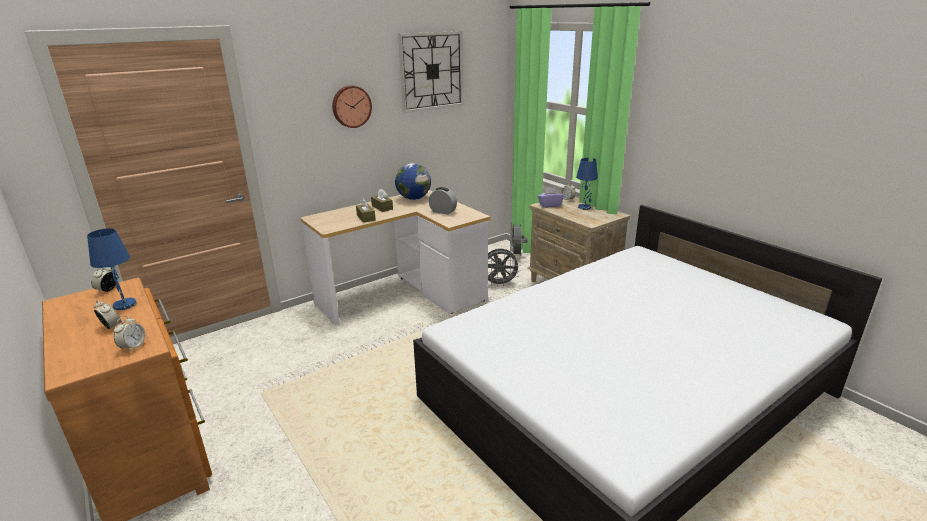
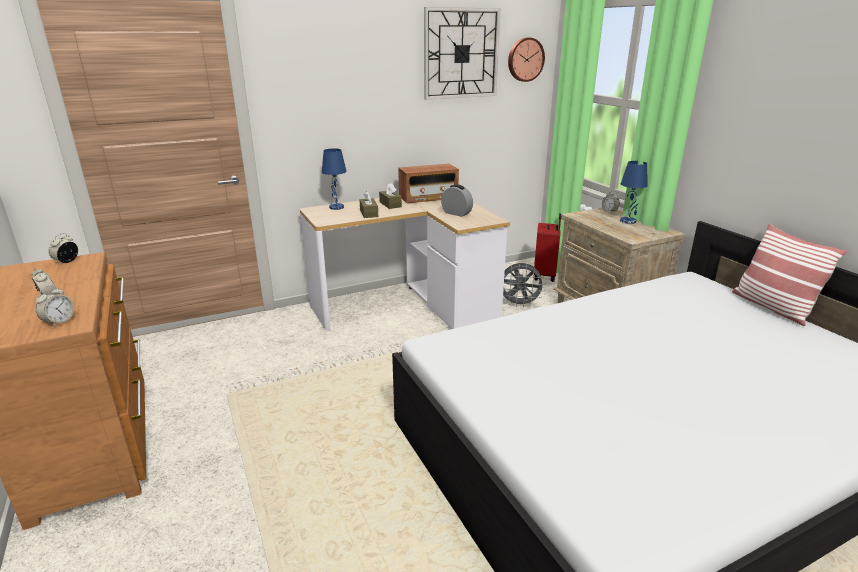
camera: 10 degrees right, 0 degrees up
blue table lamp [87,228,137,310] -> blue table lamp moved to [322,148,347,210]
wall clock [332,85,372,128] -> wall clock moved to [508,38,545,82]
globe [395,163,431,200] -> radio [398,164,459,204]
grey fan [510,222,528,258] -> red suitcase [534,213,561,282]
purple tissue box [538,187,564,208] -> none
none -> pillow [732,224,847,326]

